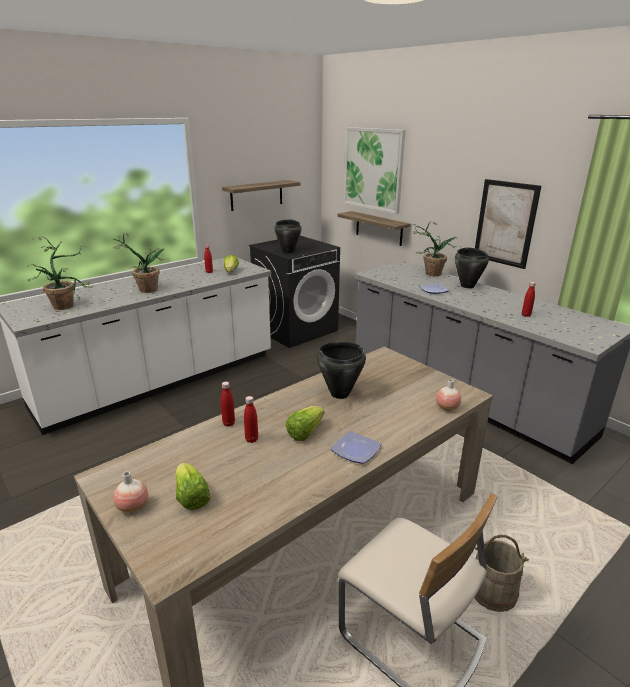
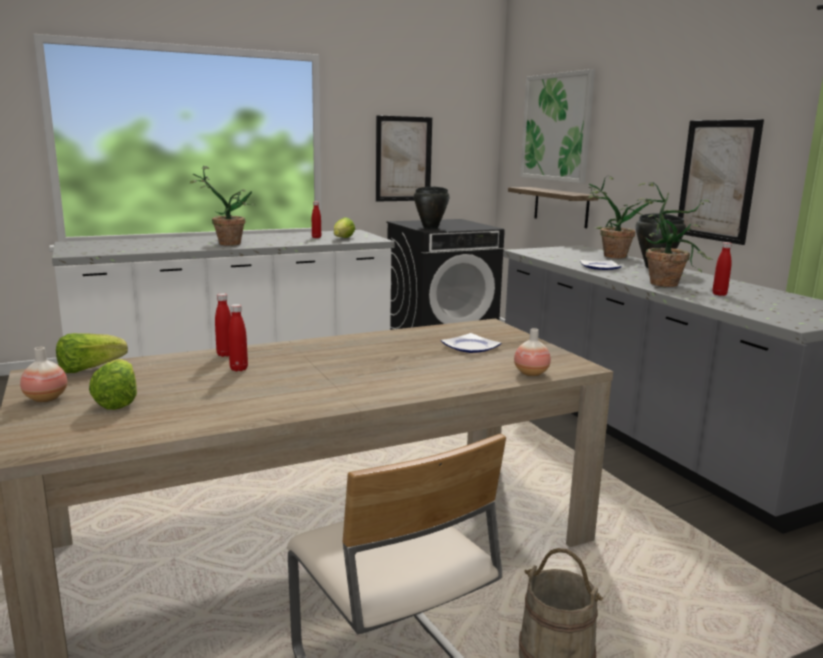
camera: 15 degrees right, 10 degrees down
potted plant [27,237,93,310] -> potted plant moved to [637,182,713,287]
shelf [222,180,300,211] -> picture [376,115,432,202]
lettuce [286,406,325,441] -> lettuce moved to [56,333,128,373]
black cooking pot [317,342,366,399] -> none
plate [331,431,382,464] -> plate moved to [441,333,501,353]

